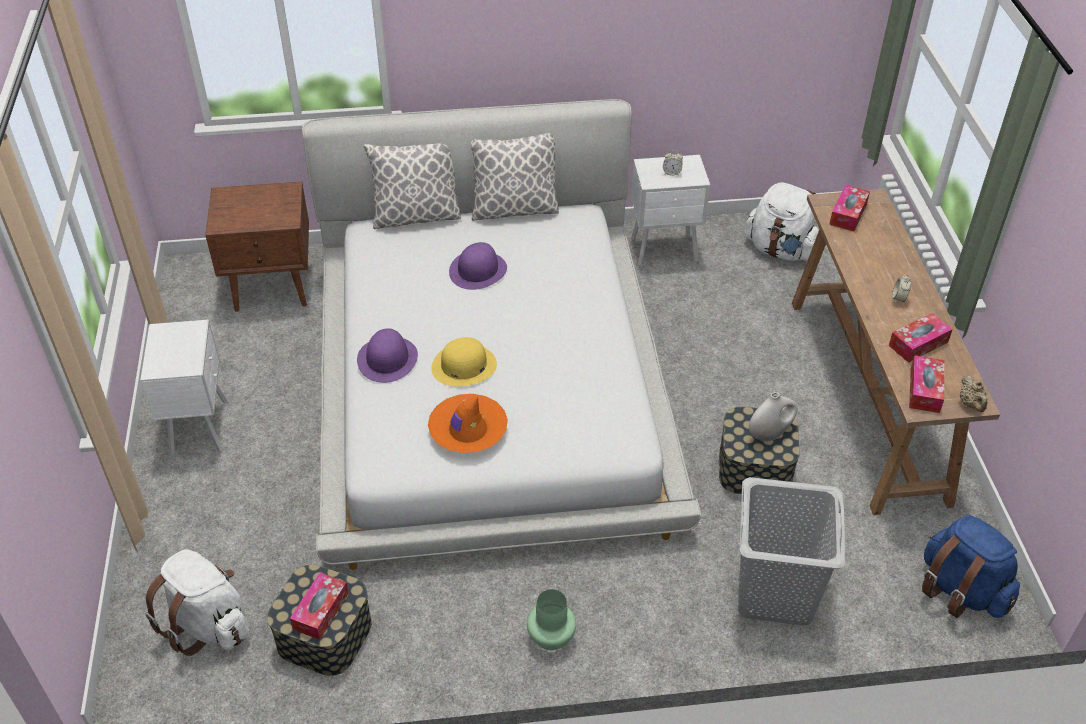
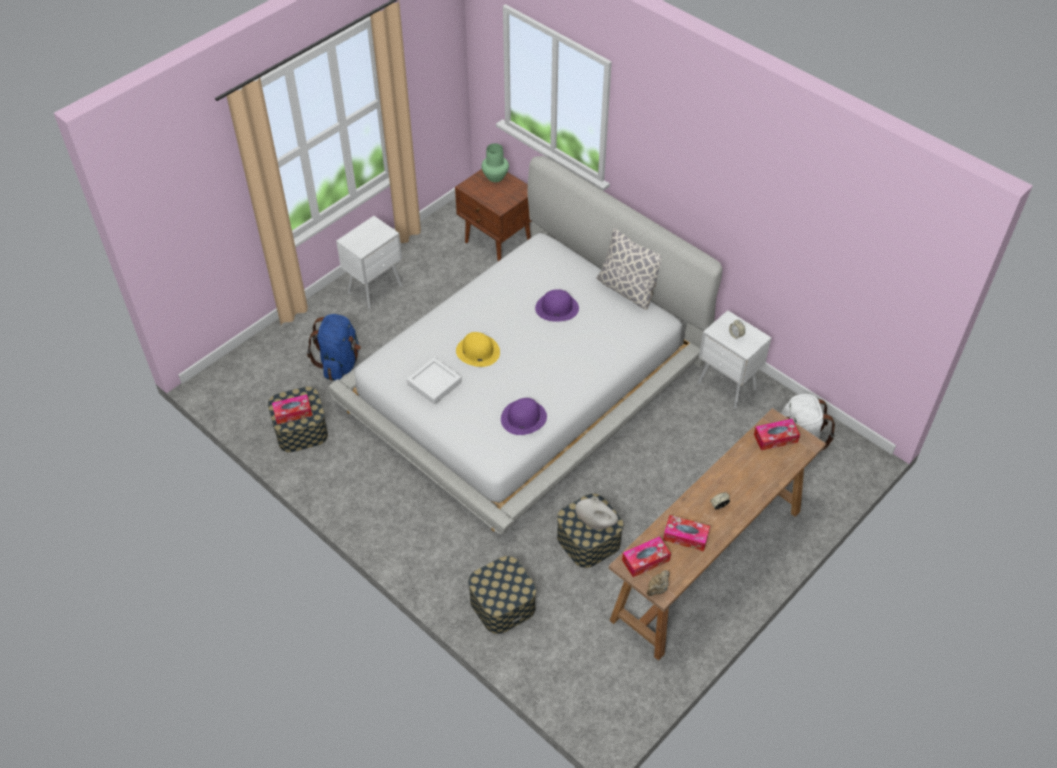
camera: 50 degrees right, 5 degrees up
white backpack [146,549,248,656] -> none
purple hat [357,328,418,383] -> purple hat moved to [501,398,547,435]
pillow [364,144,461,229] -> none
orange hat [428,394,508,453] -> white tray [407,357,462,405]
green vase [527,589,576,650] -> green vase moved to [481,143,509,182]
grey laundry basket [738,477,845,625] -> storage box [468,556,536,634]
blue backpack [922,515,1020,618] -> blue backpack moved to [307,314,361,381]

